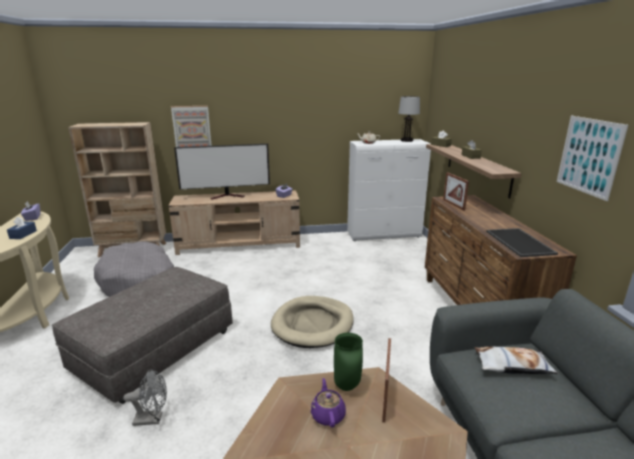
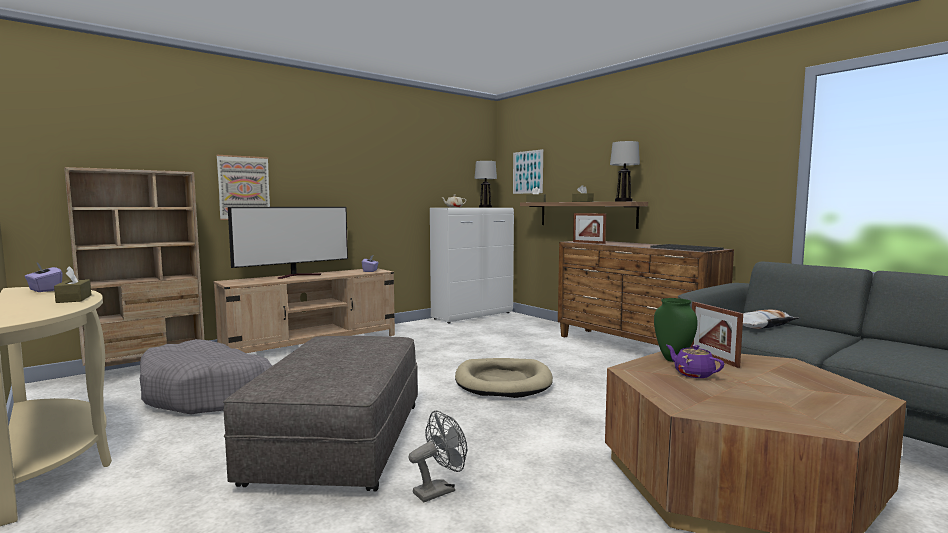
camera: 30 degrees left, 15 degrees down
blue tissue box [7,217,37,239] -> brown tissue box [54,266,91,303]
picture [557,116,628,201] -> picture moved to [513,149,543,194]
none -> table lamp [610,141,640,202]

